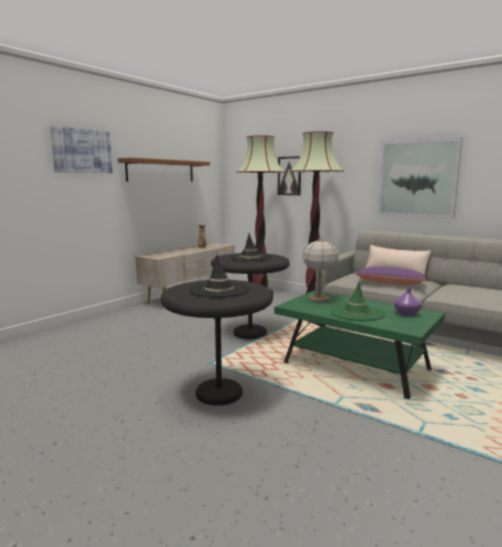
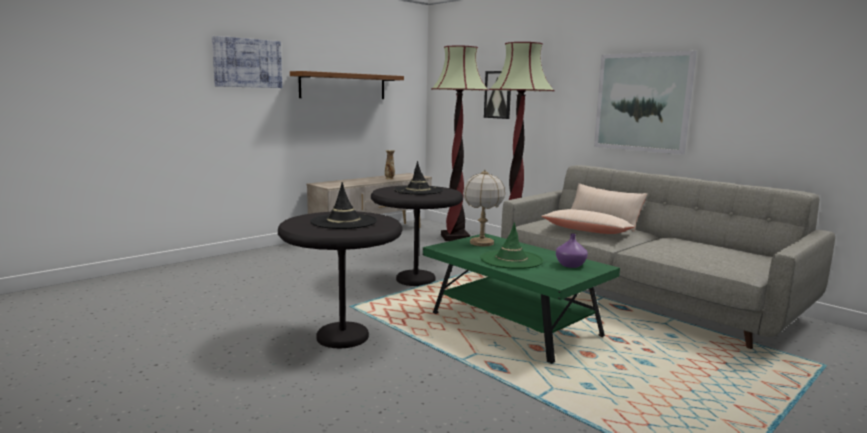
camera: 10 degrees right, 0 degrees up
purple pillow [354,266,427,285] -> beige pillow [541,209,635,234]

